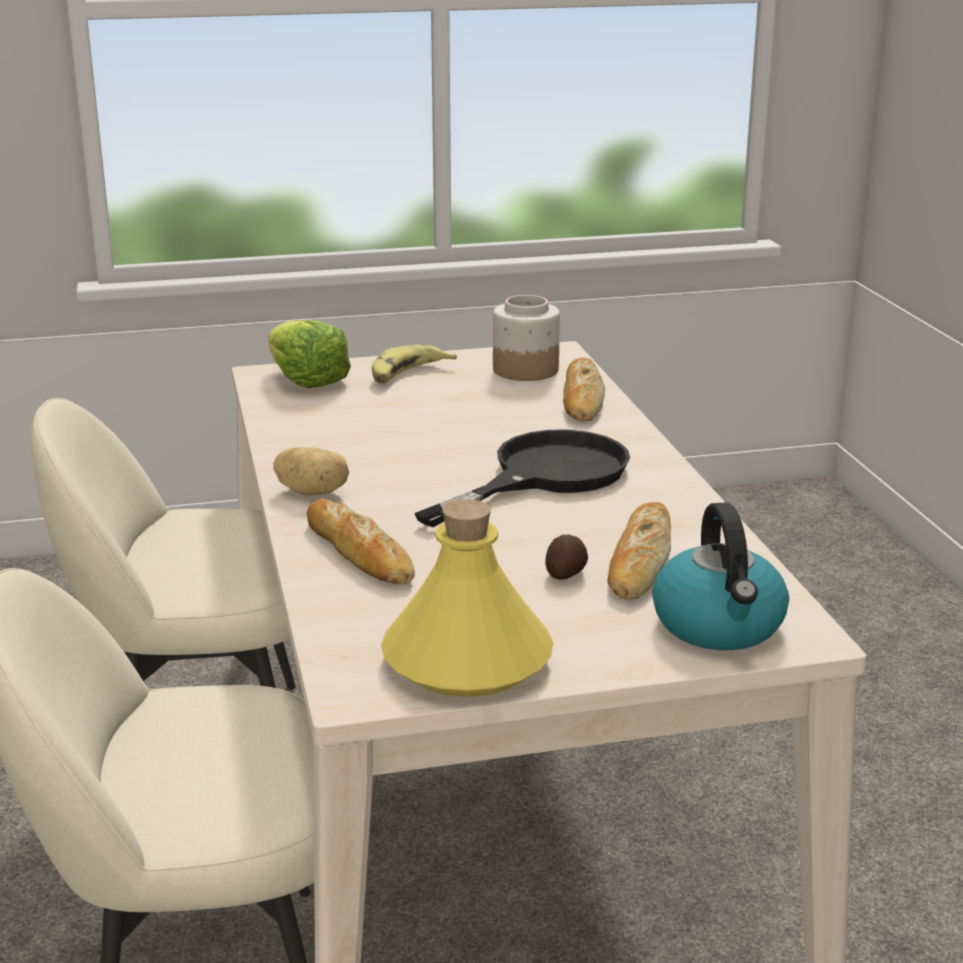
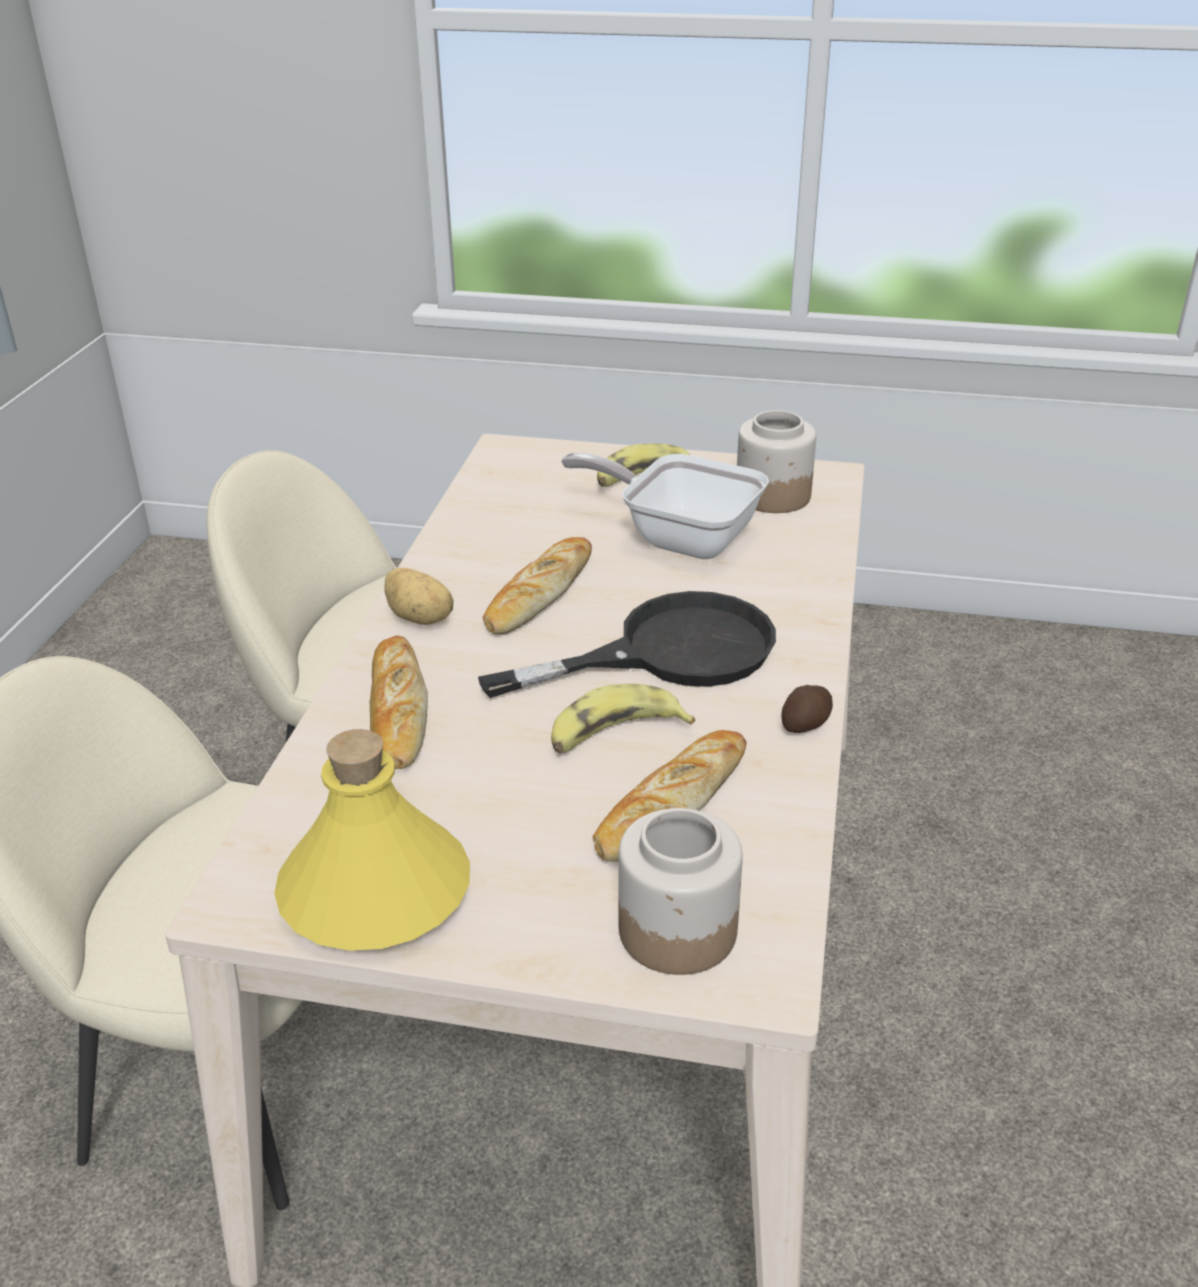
camera: 25 degrees right, 10 degrees up
lettuce [268,320,351,388] -> none
potato [545,535,588,580] -> potato moved to [782,685,833,733]
bread [563,358,605,422] -> bread moved to [482,537,592,634]
kettle [652,502,789,650] -> jar [618,808,743,975]
none -> banana [551,684,695,753]
none -> frying pan [561,453,769,559]

